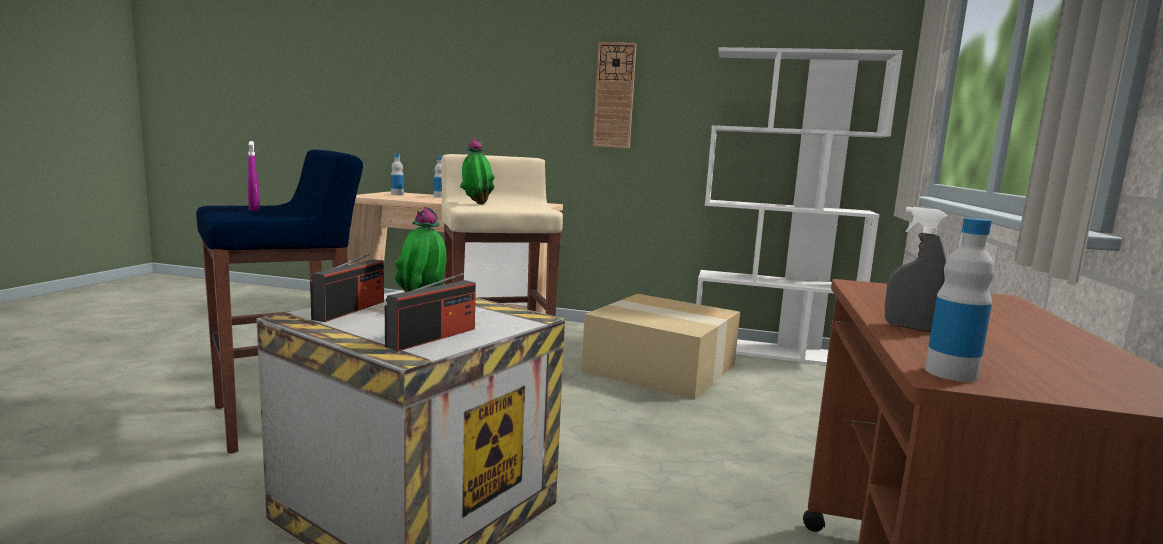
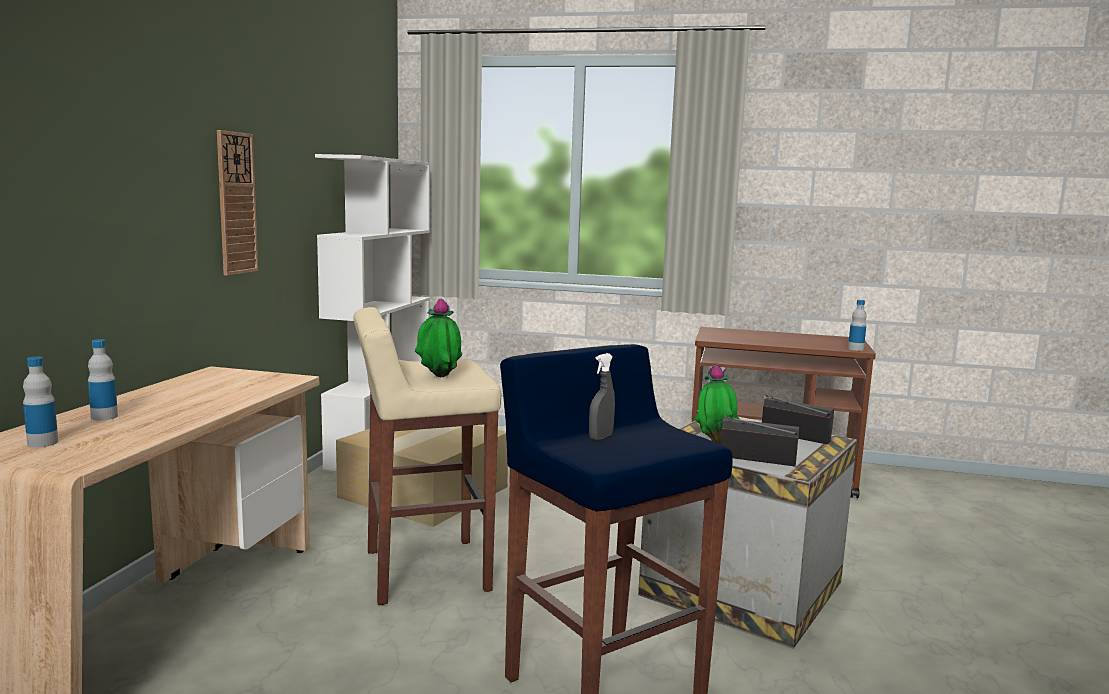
camera: 90 degrees left, 0 degrees up
purple spray bottle [248,141,260,211] -> none
grey spray bottle [885,207,947,332] -> grey spray bottle moved to [589,353,615,440]

